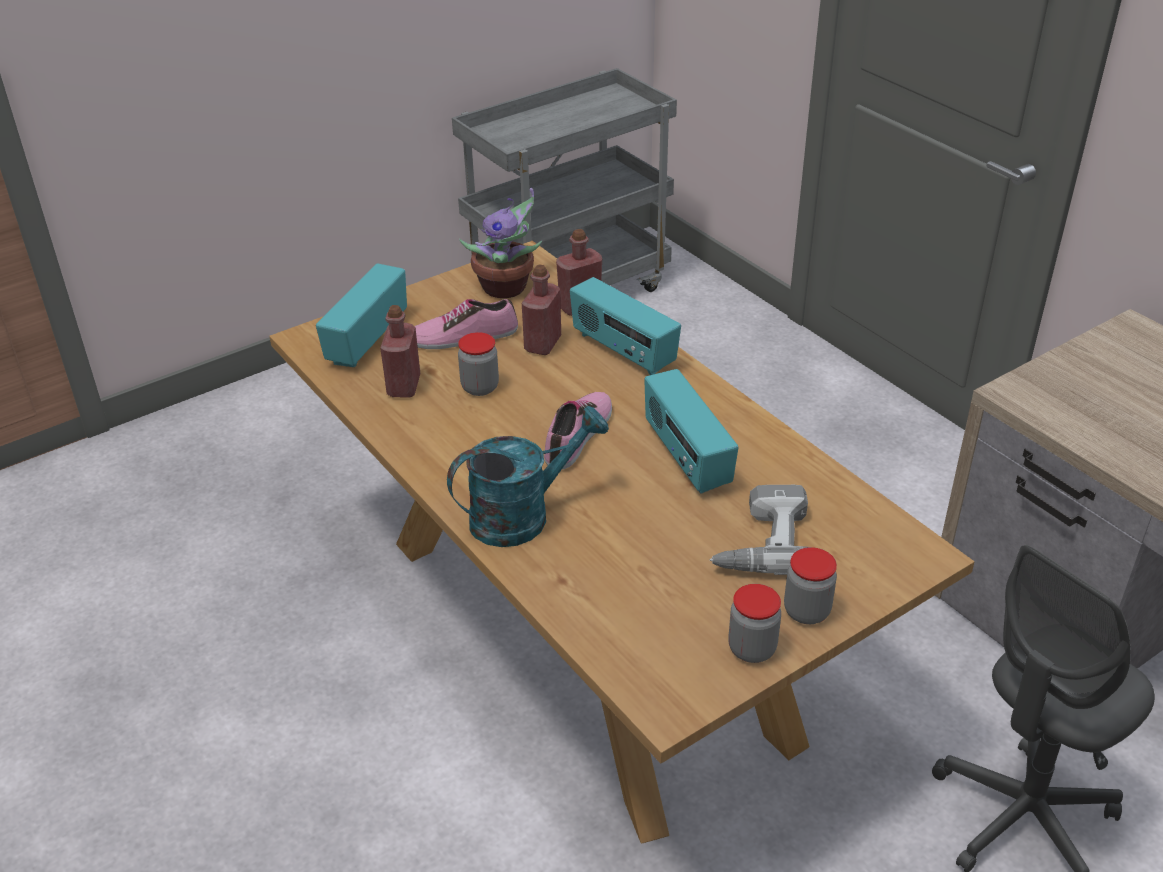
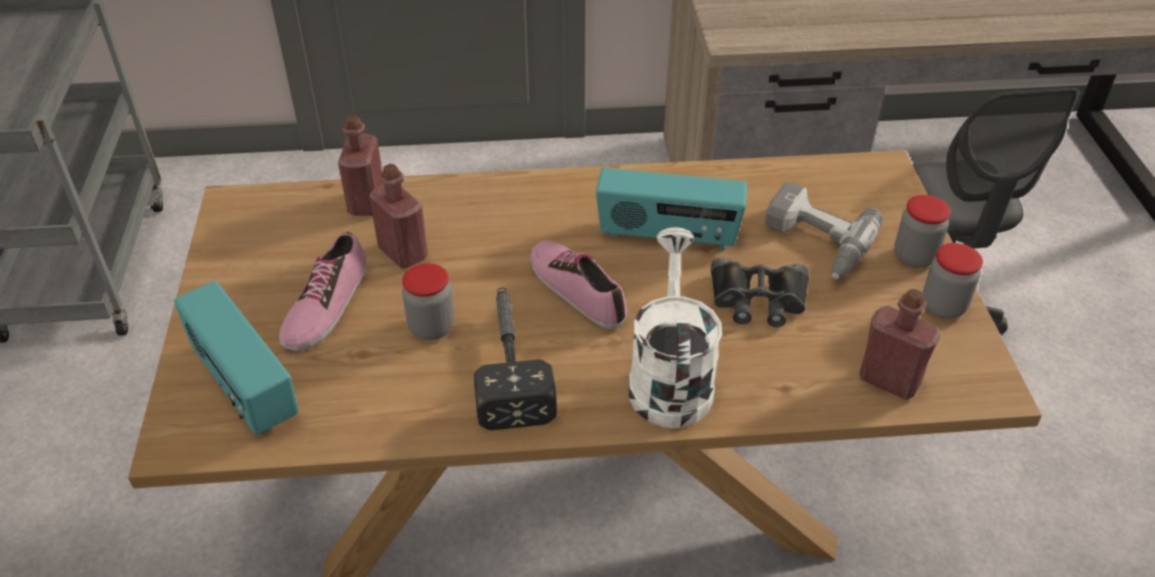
camera: 60 degrees left, 5 degrees up
red bottle [380,305,420,398] -> red bottle moved to [859,289,940,400]
turquoise watering can [447,406,609,547] -> white watering can [629,227,722,428]
potted plant [459,188,542,298] -> none
radio [570,277,681,375] -> none
none -> hammer [474,288,557,430]
none -> black binoculars [711,258,809,327]

